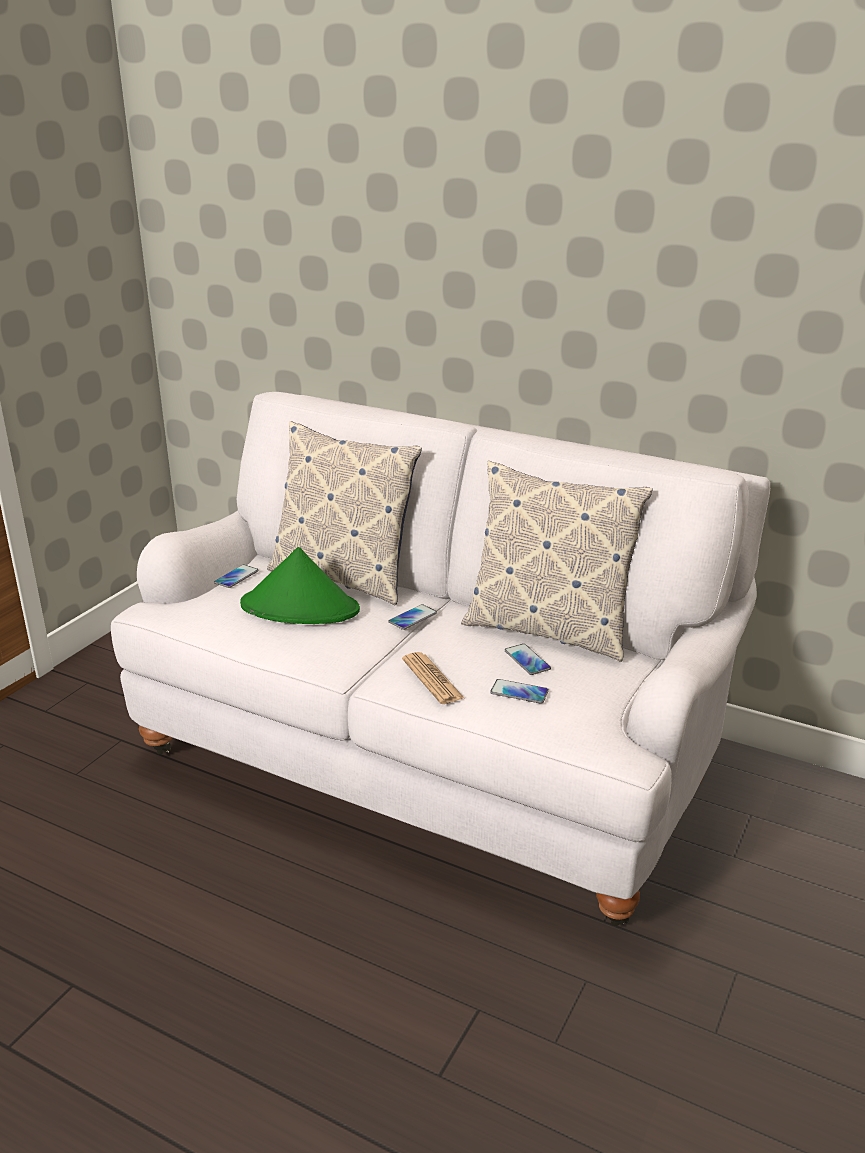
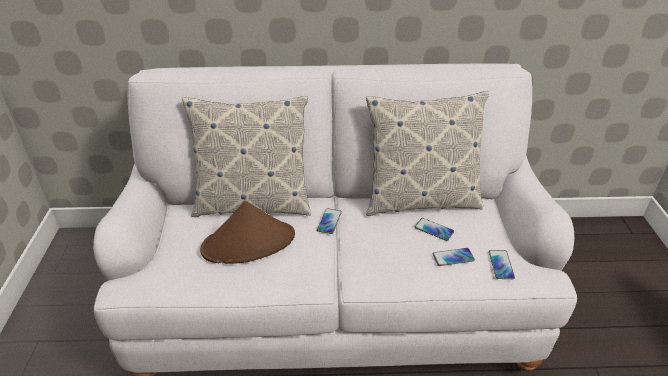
camera: 30 degrees left, 10 degrees up
phone [214,565,259,588] -> phone moved to [489,250,515,279]
green hat [240,547,360,624] -> brown hat [200,201,295,264]
newspaper [402,652,464,704] -> none

